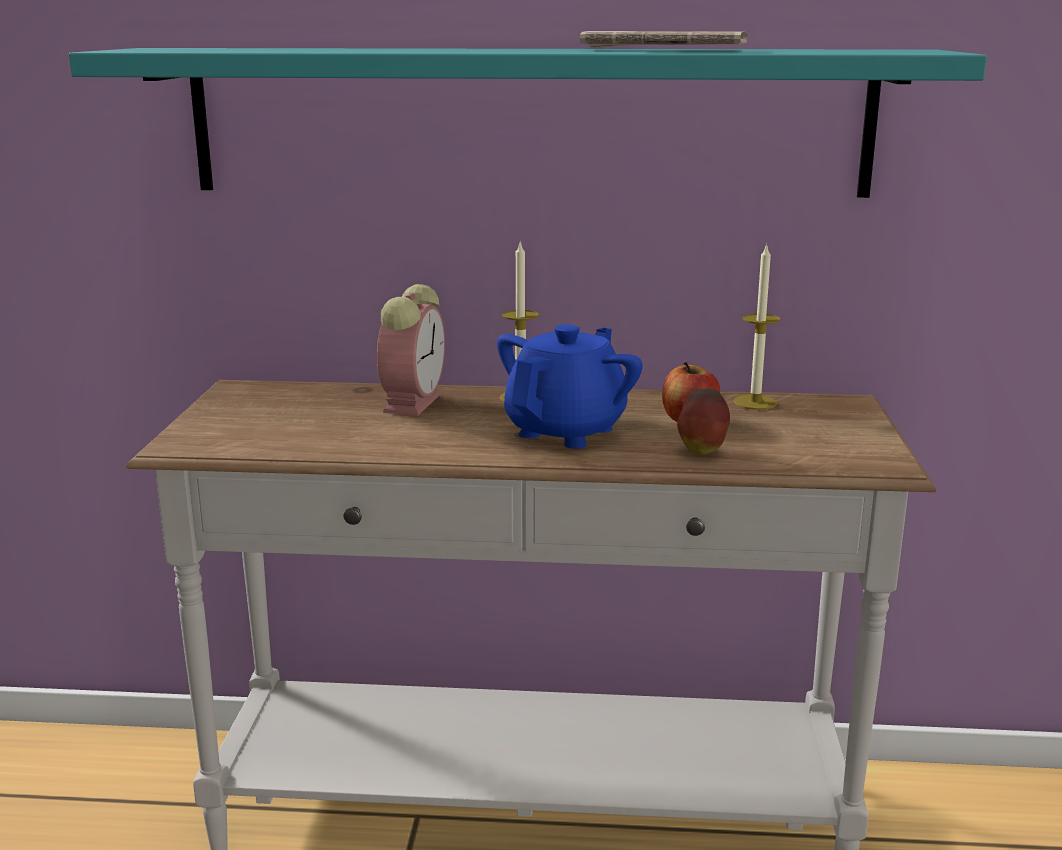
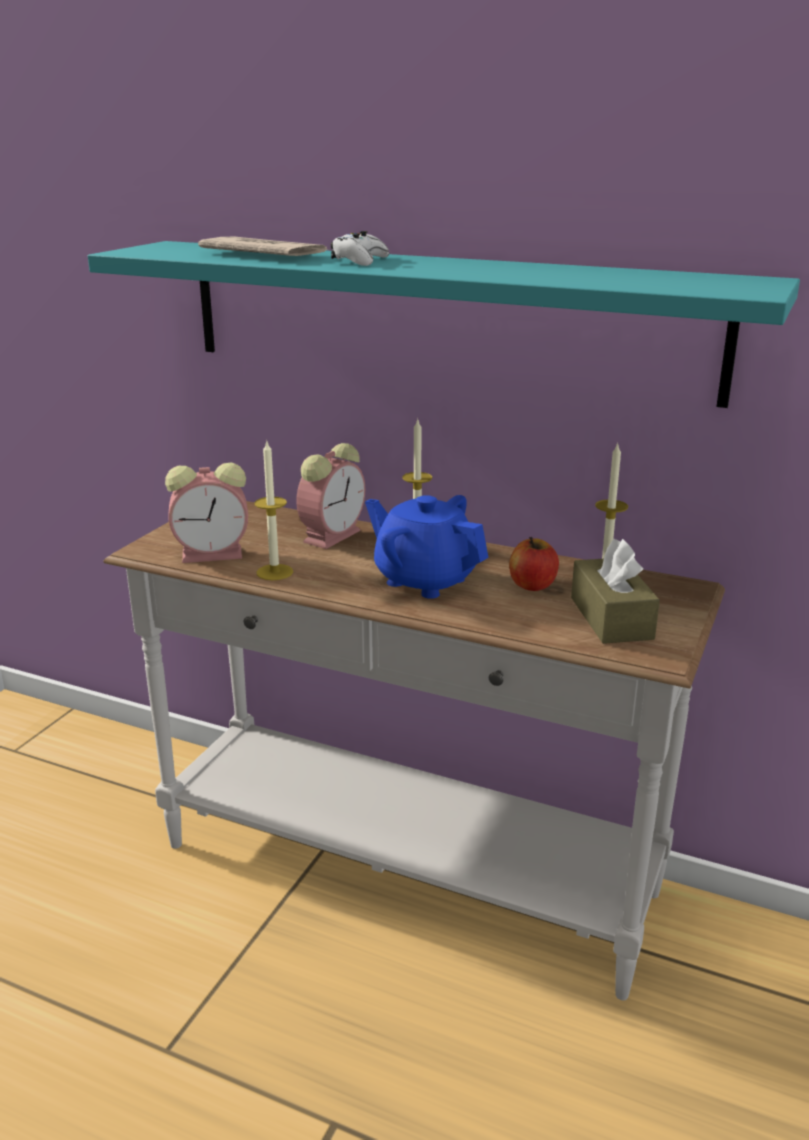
camera: 20 degrees right, 5 degrees up
blue teapot [497,324,643,449] -> blue teapot turned 105 degrees counterclockwise [365,495,489,599]
newspaper [580,31,748,49] -> newspaper moved to [198,236,329,256]
apple [677,388,730,455] -> none
none -> alarm clock [165,463,248,563]
none -> candle [254,442,293,580]
none -> white game controller [331,231,389,266]
none -> brown tissue box [571,539,660,644]

